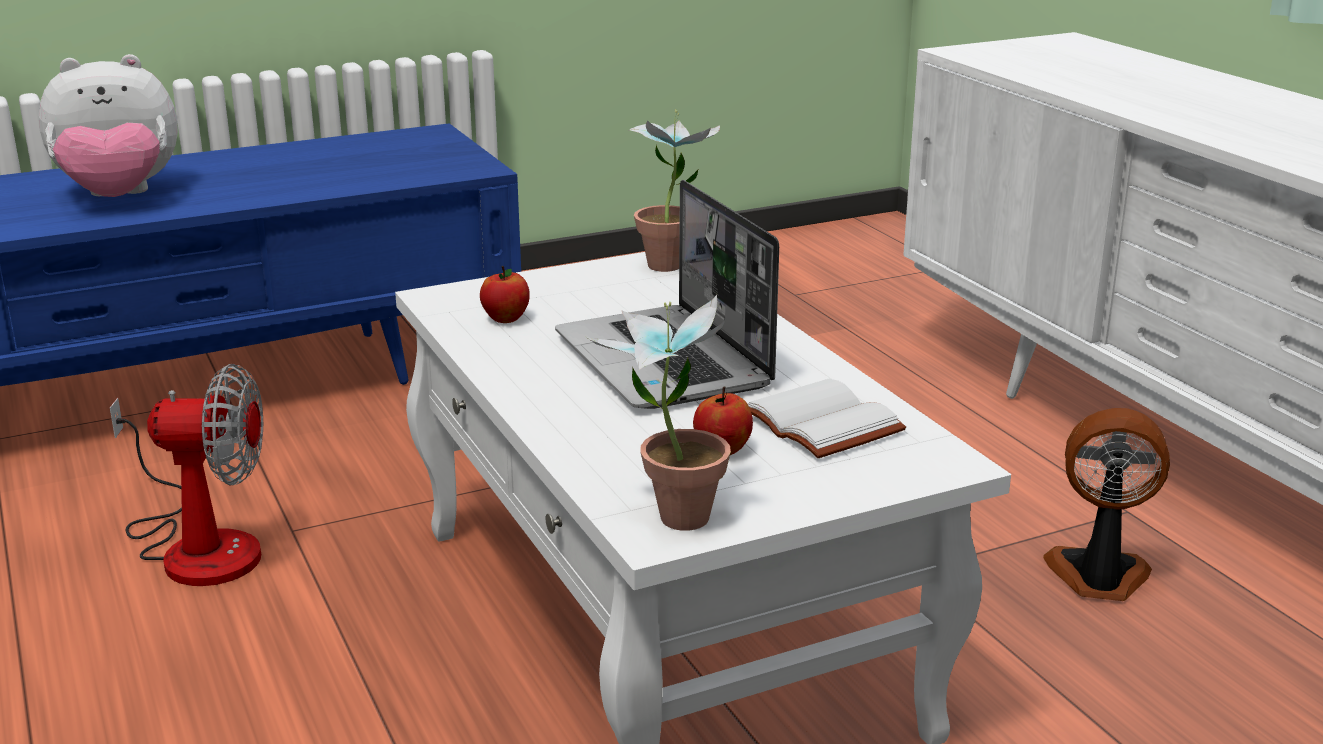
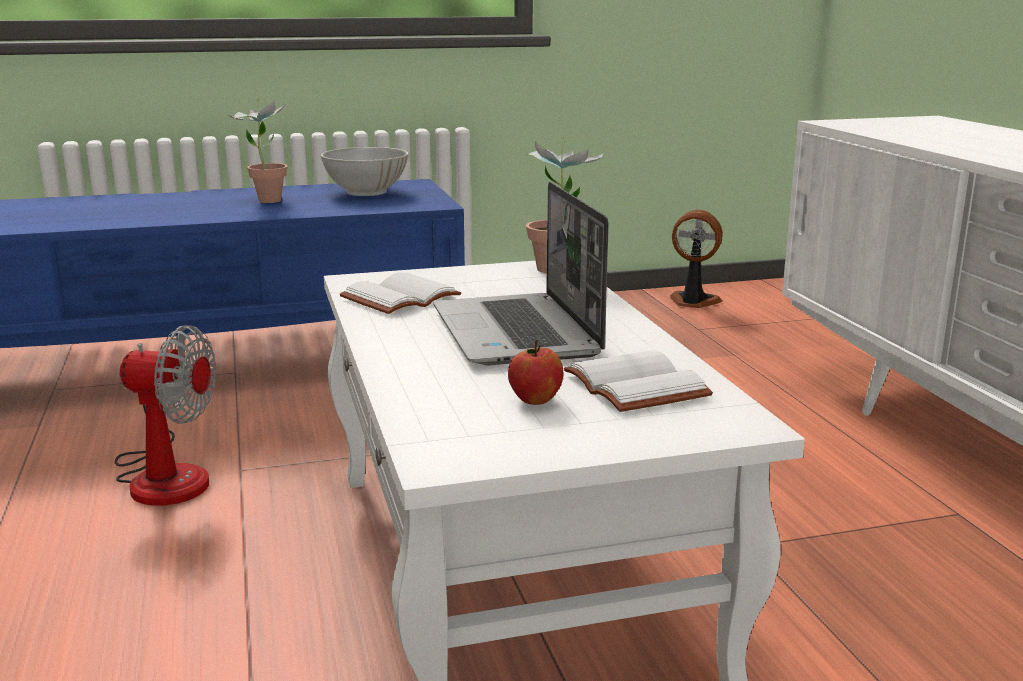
camera: 10 degrees right, 5 degrees down
plush toy [38,54,178,197] -> none
apple [480,266,530,323] -> white book [339,272,461,314]
potted plant [586,295,731,531] -> potted plant moved to [225,98,288,203]
fan [1043,408,1170,601] -> fan moved to [670,210,723,308]
none -> white bowl [321,147,409,196]

